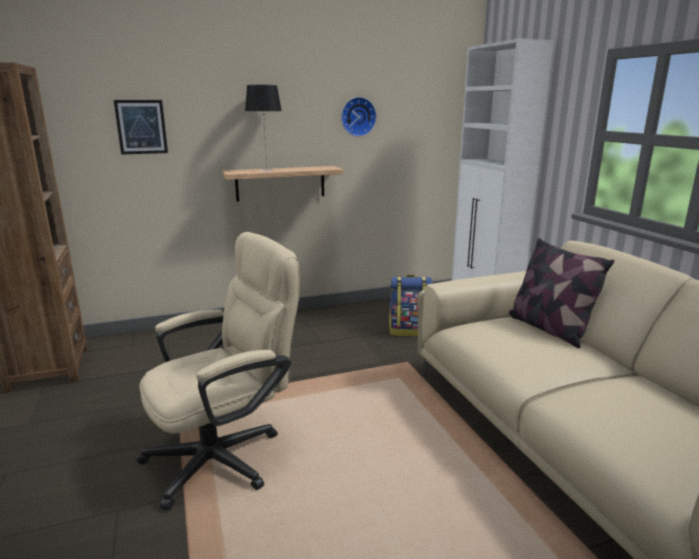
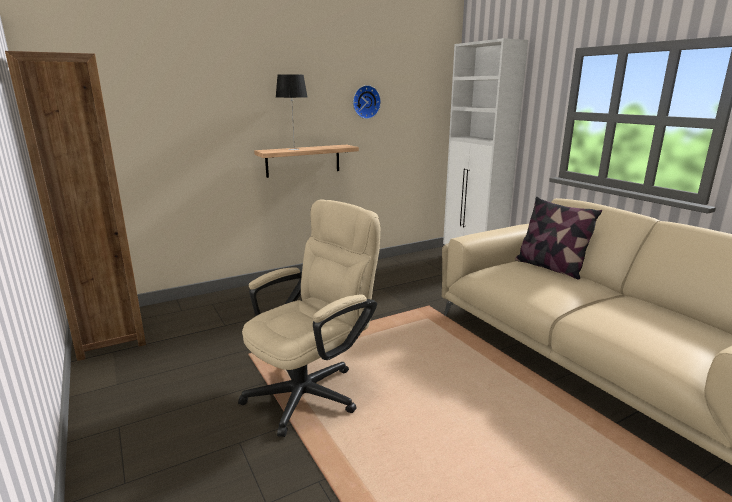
camera: 10 degrees left, 0 degrees up
picture [114,100,168,154] -> none
backpack [389,275,433,337] -> none

